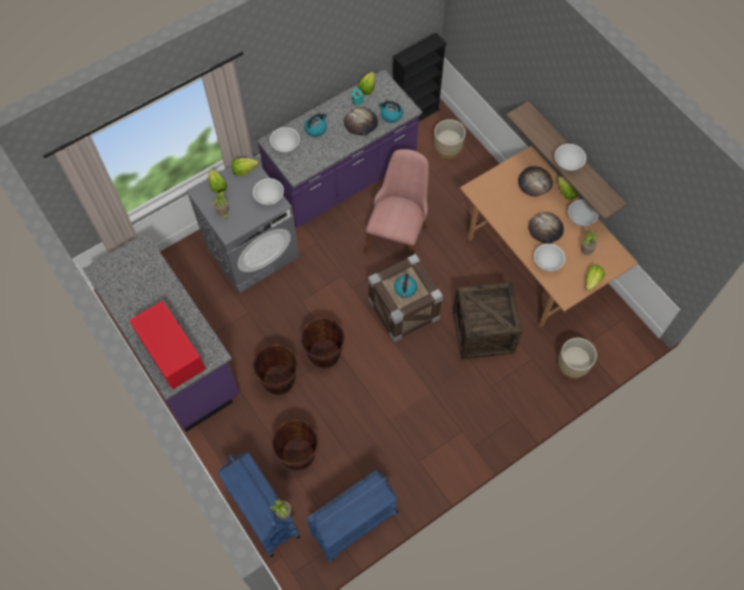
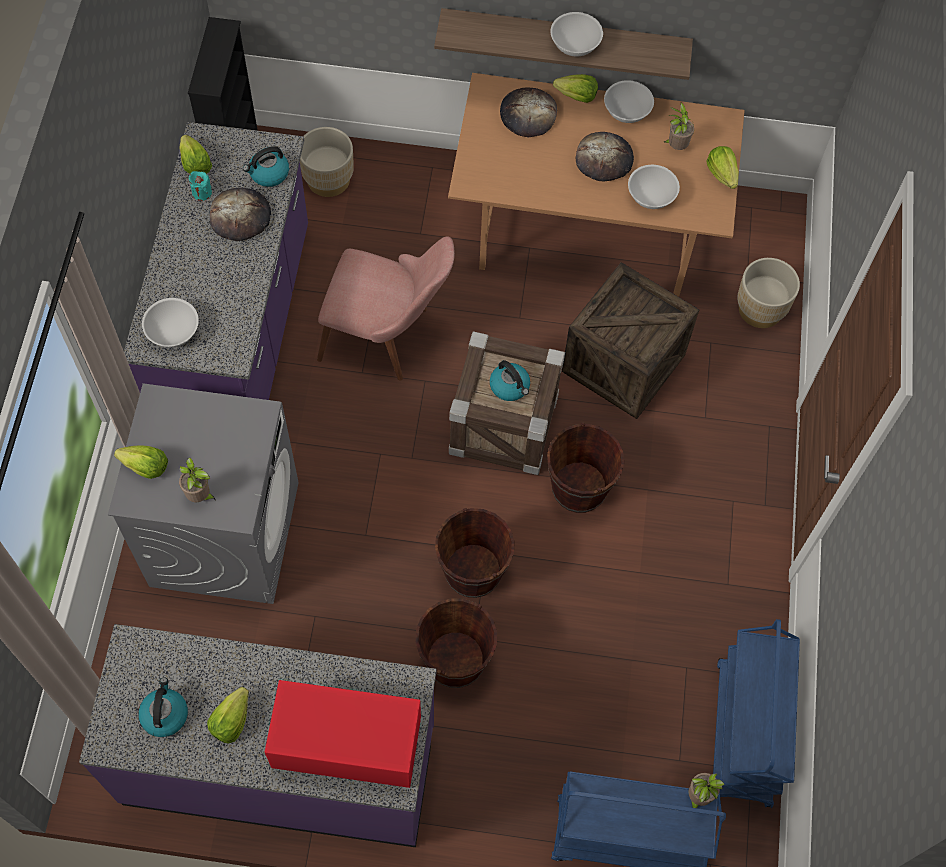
camera: 50 degrees left, 0 degrees up
lettuce [232,158,259,176] -> lettuce moved to [207,687,249,744]
white bowl [253,178,284,205] -> none
brown bucket [272,420,318,471] -> brown bucket moved to [547,422,624,513]
kettle [304,113,327,137] -> kettle moved to [139,678,188,737]
pink chair [364,149,429,256] -> pink chair turned 135 degrees clockwise [317,236,455,381]

